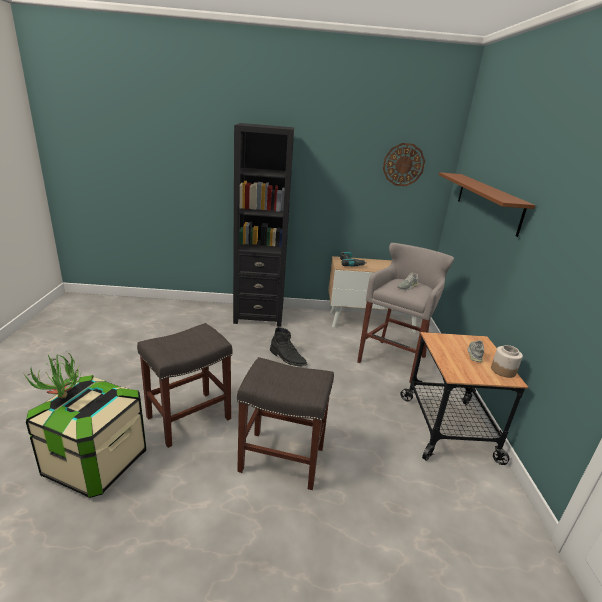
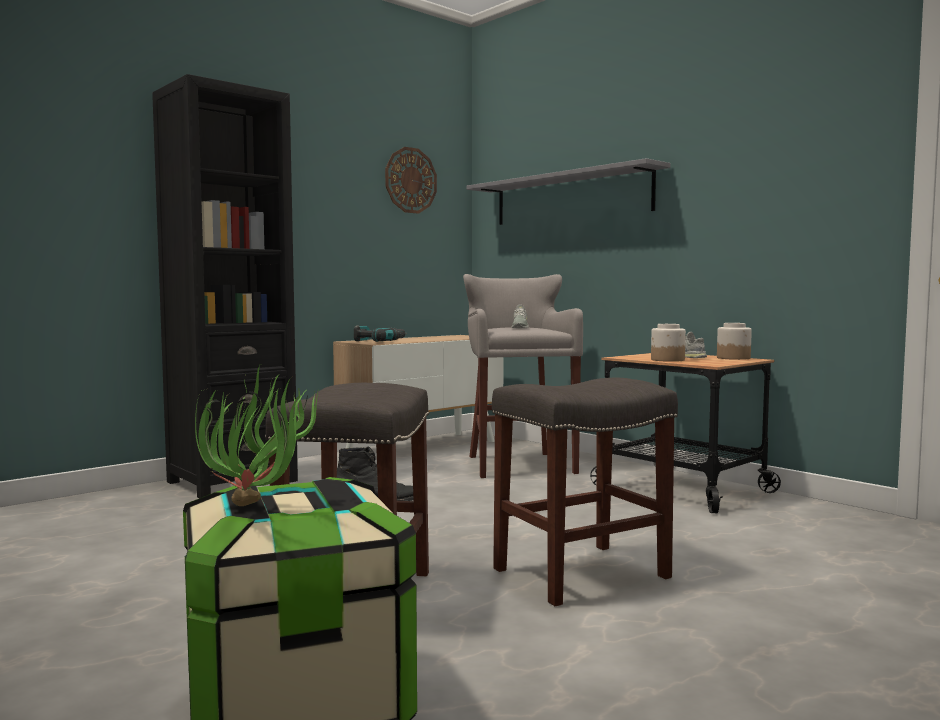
camera: 40 degrees left, 20 degrees down
brown shelf [439,172,535,237] -> grey shelf [466,158,671,225]
none -> jar [651,324,686,362]

